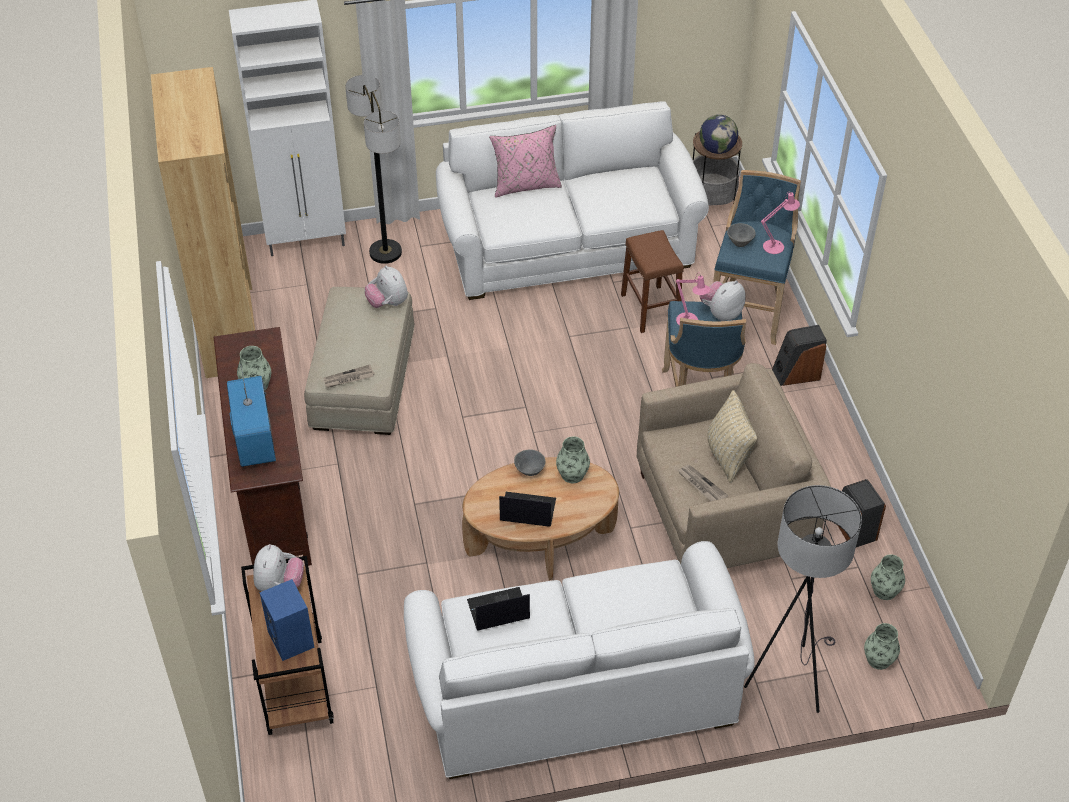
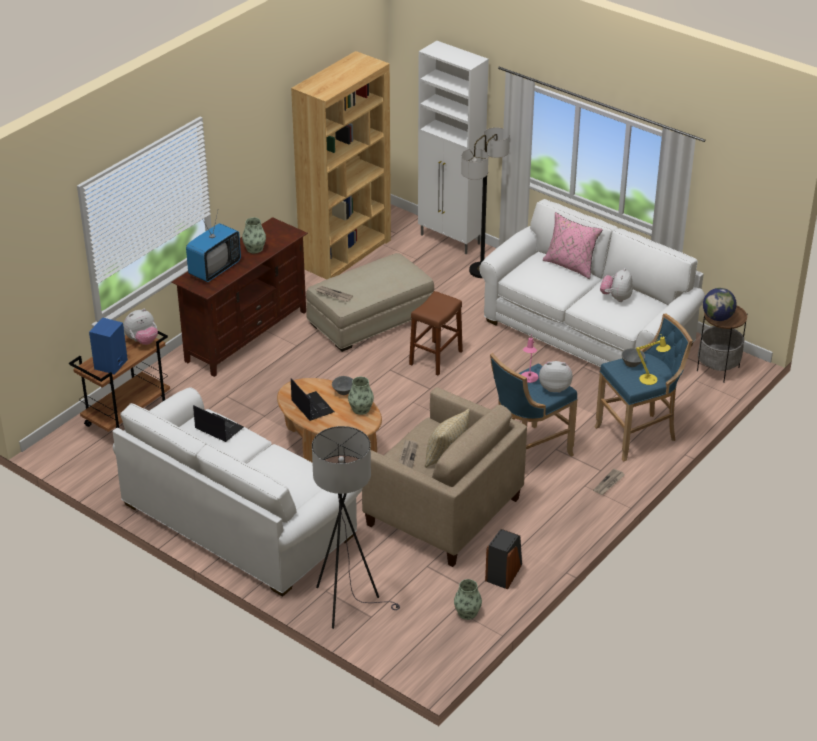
camera: 50 degrees right, 10 degrees down
plush toy [365,266,408,308] -> plush toy moved to [600,268,633,302]
brown stool [621,230,684,333] -> brown stool moved to [409,291,463,376]
pink table lamp [761,192,800,254] -> yellow table lamp [636,334,670,385]
speaker [772,325,827,386] -> newspaper [593,469,624,495]
vase [864,623,900,670] -> none

